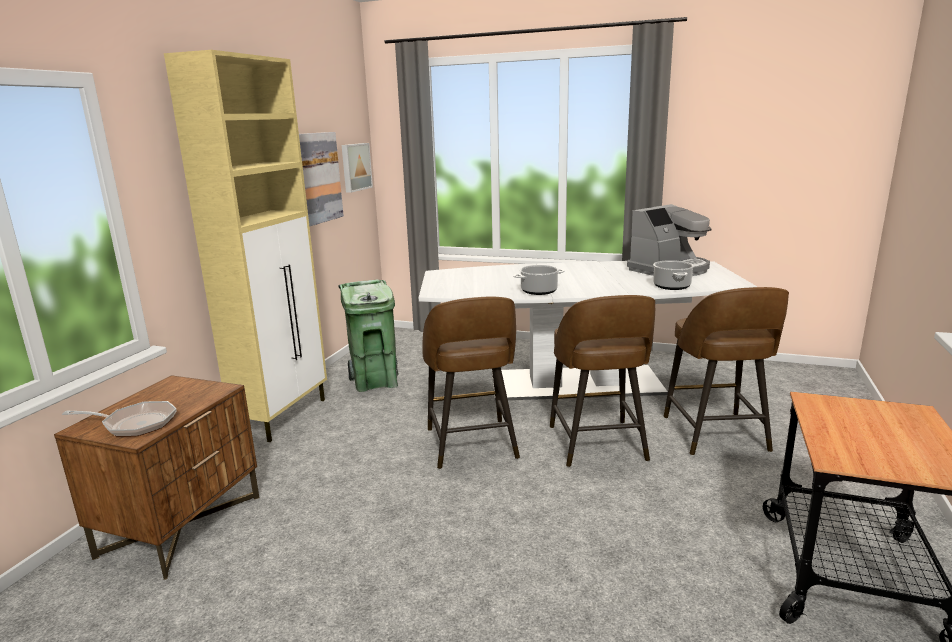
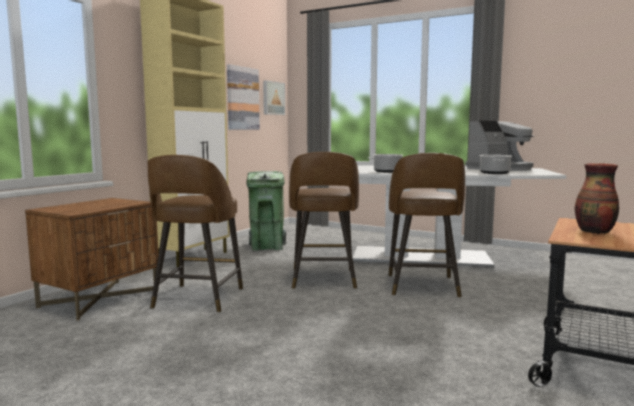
camera: 10 degrees right, 10 degrees down
frying pan [62,401,177,437] -> none
brown stool [664,287,789,455] -> brown stool moved to [147,155,243,312]
none -> vase [575,163,619,234]

